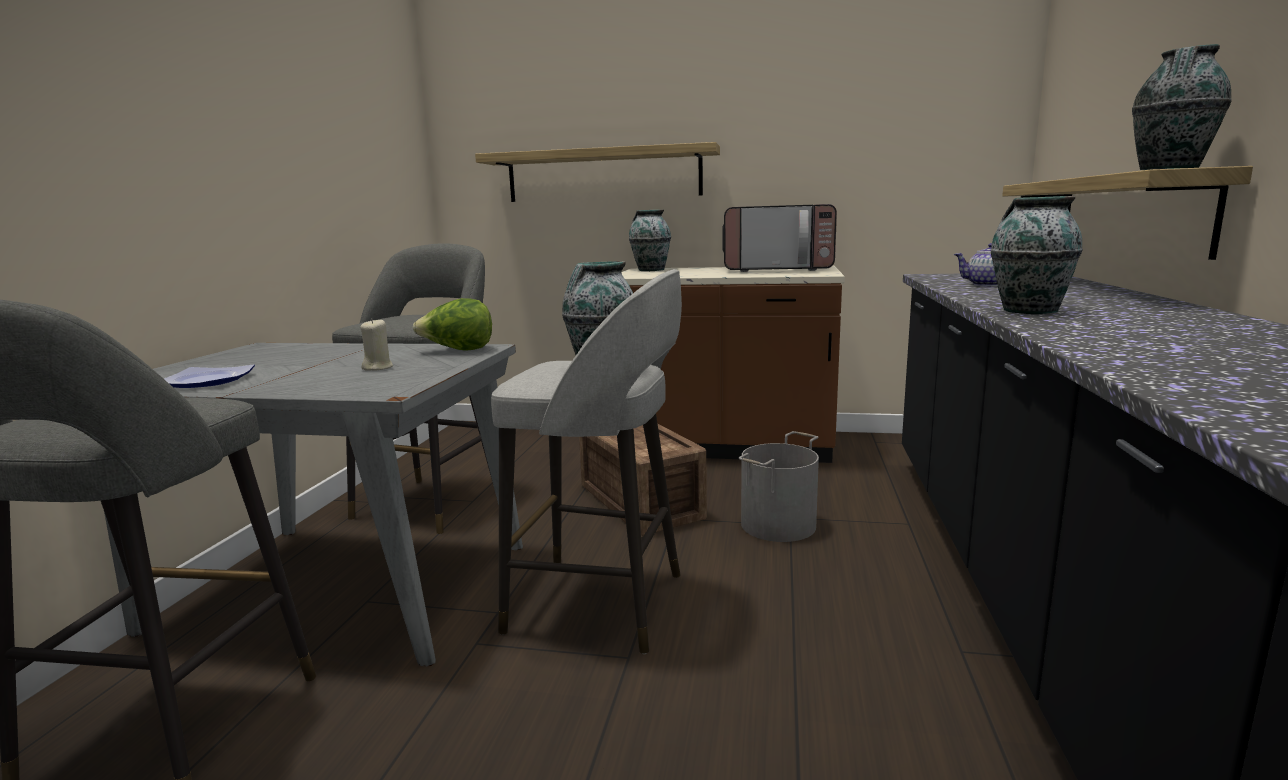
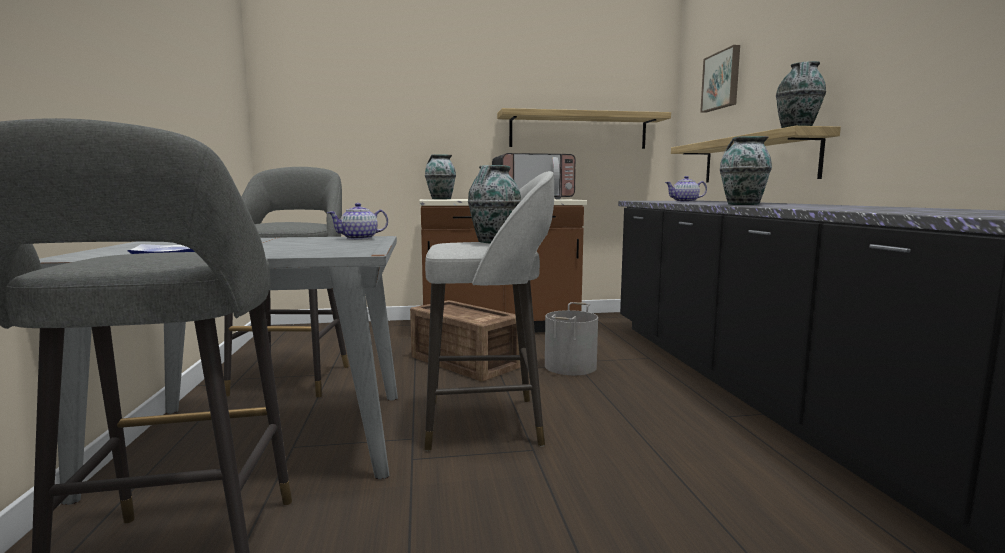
camera: 20 degrees left, 5 degrees down
beige candle [360,318,393,371] -> none
lettuce [413,298,492,351] -> teapot [327,203,388,240]
shelf [475,142,720,202] -> shelf moved to [497,108,671,149]
none -> picture [700,45,740,113]

